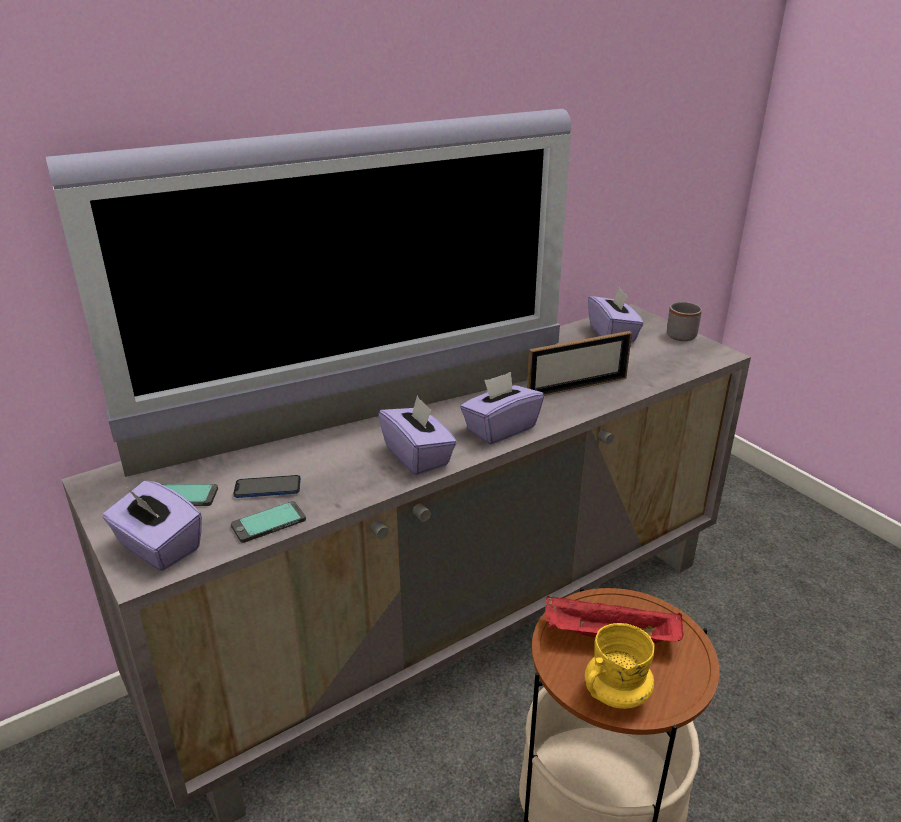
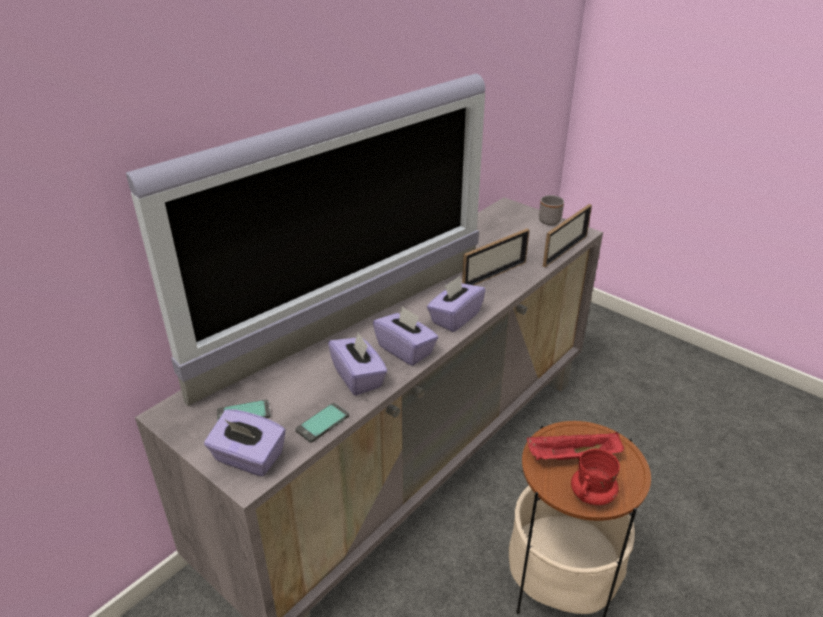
camera: 15 degrees left, 5 degrees up
phone [233,475,301,498] -> none
yellow mug [585,623,655,709] -> red mug [571,449,620,505]
purple tissue box [588,287,644,342] -> purple tissue box moved to [328,332,388,396]
none -> picture frame [543,204,592,268]

